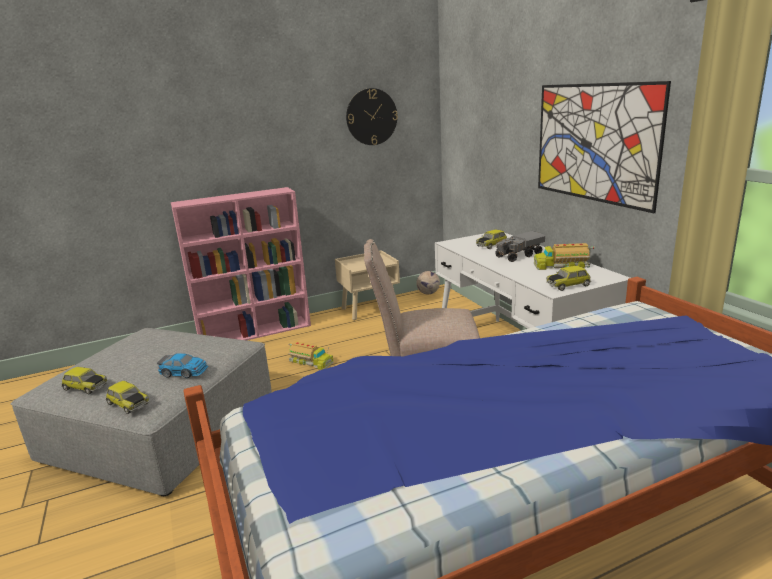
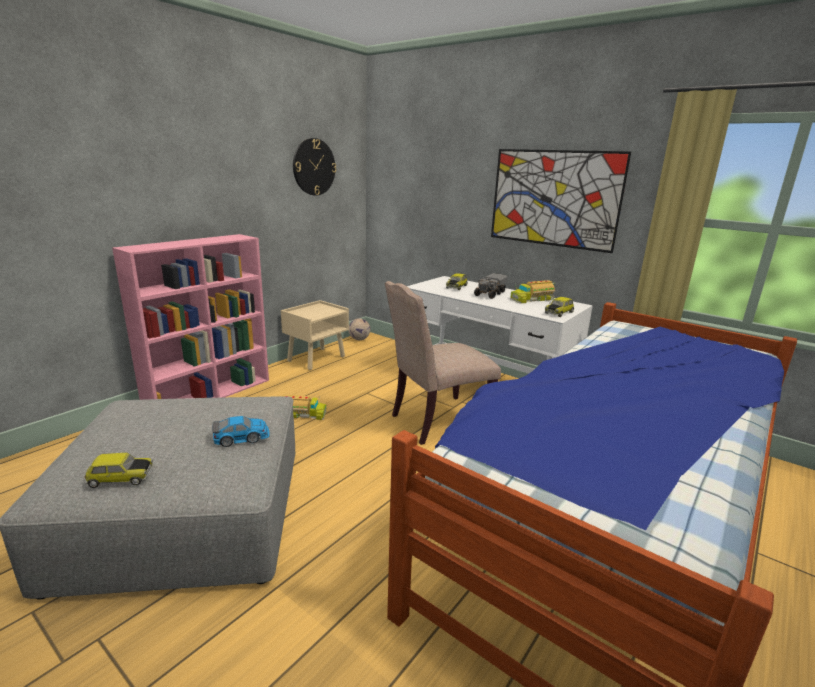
camera: 30 degrees left, 0 degrees up
toy car [106,381,149,414] -> none

